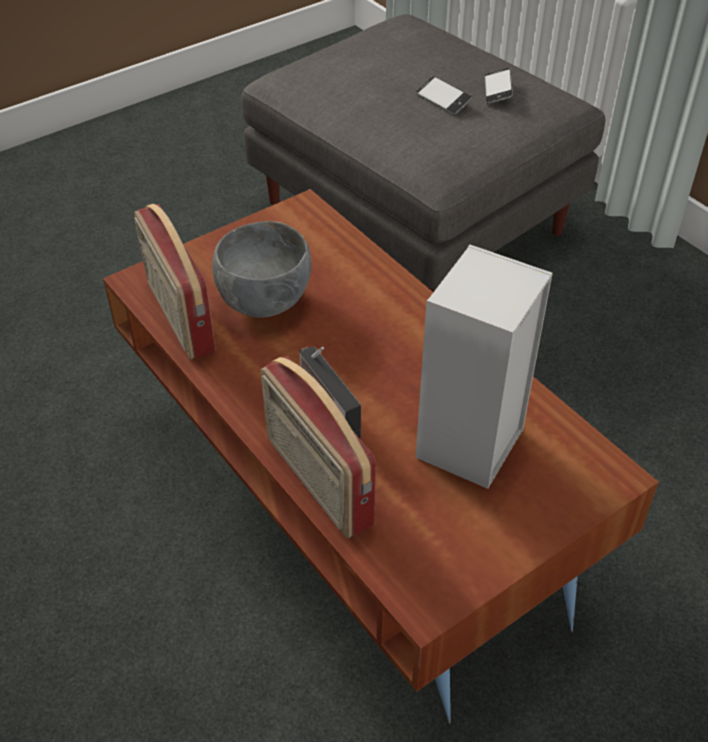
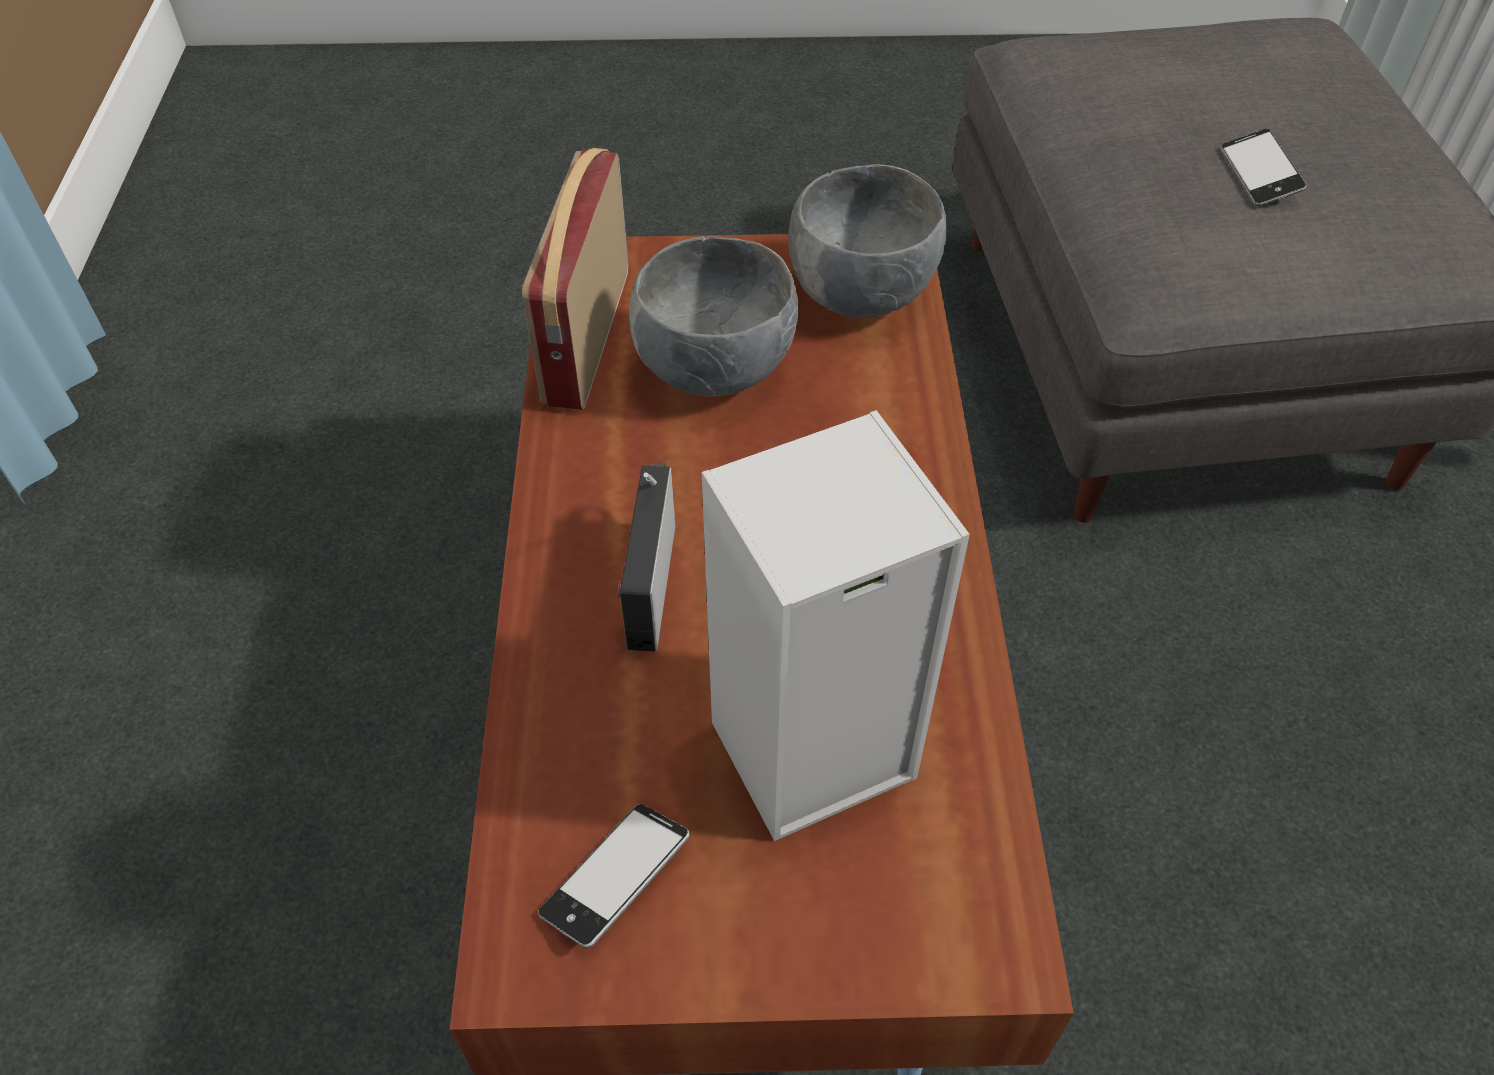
camera: 35 degrees right, 5 degrees up
radio [261,356,376,538] -> none
phone [484,68,513,104] -> phone moved to [538,804,690,949]
none -> grey bowl [788,164,947,318]

